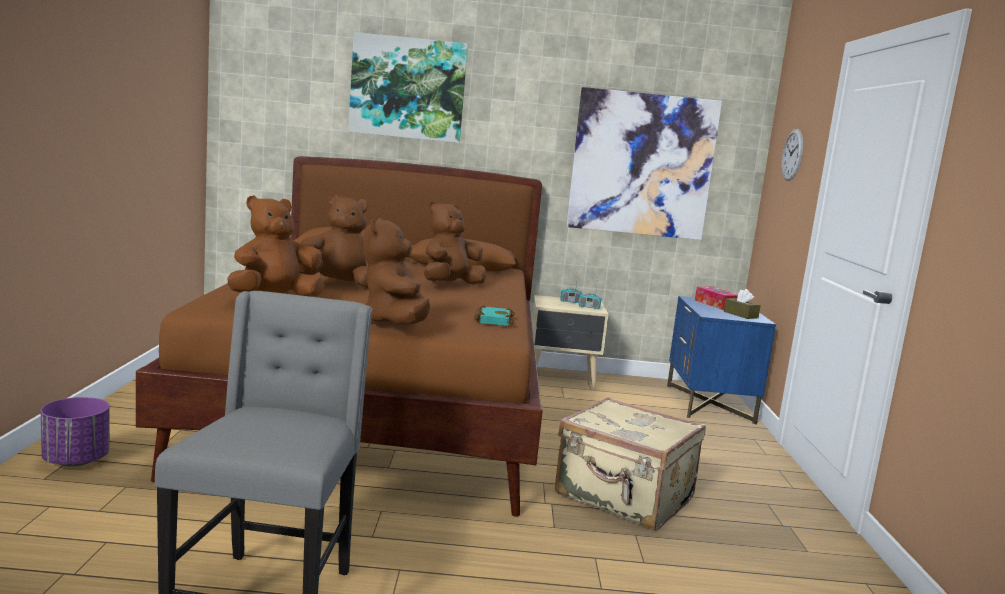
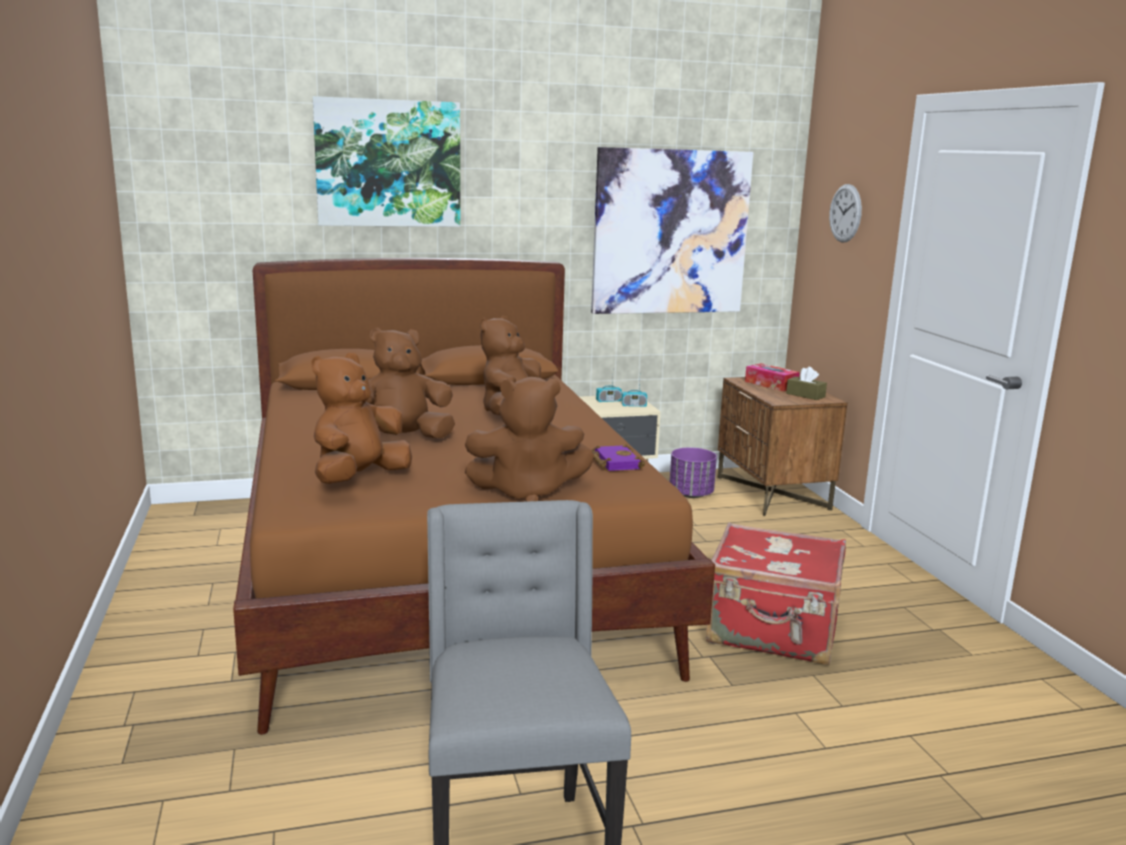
camera: 15 degrees left, 5 degrees up
purple planter [41,397,110,466] -> purple planter moved to [670,448,717,498]
brown plush toy [363,218,430,325] -> brown plush toy turned 75 degrees counterclockwise [465,377,594,502]
turquoise book [474,305,515,326] -> purple book [591,444,645,471]
beige suitcase [555,397,706,531] -> red suitcase [706,523,846,665]
blue nightstand [667,296,776,425] -> brown nightstand [718,377,848,516]

